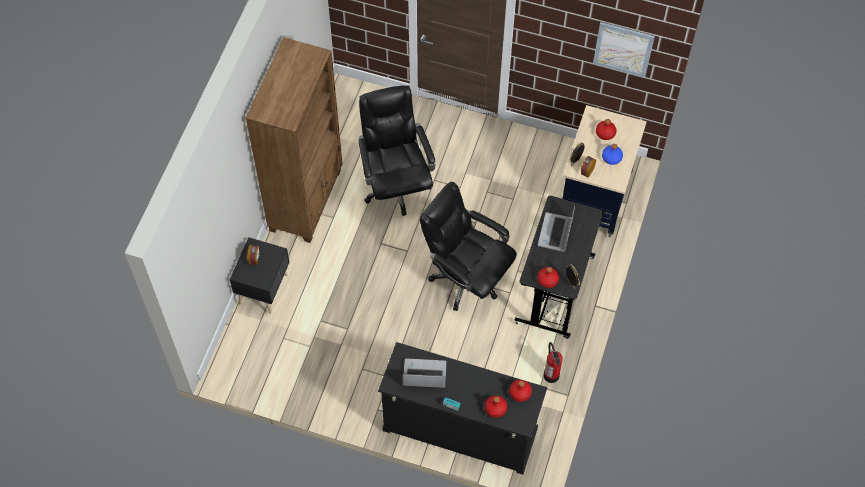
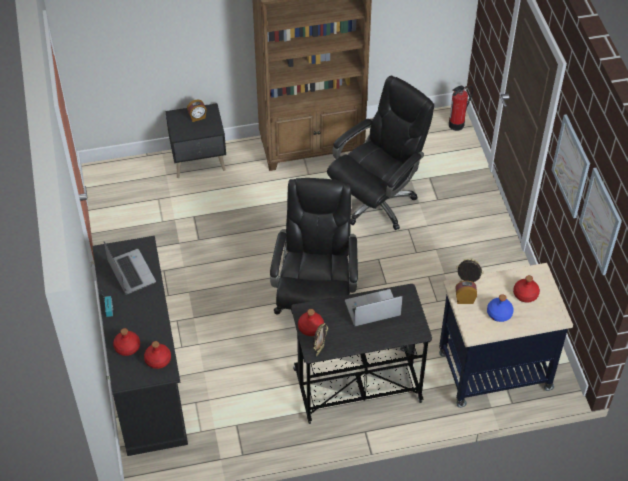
camera: 60 degrees right, 10 degrees down
fire extinguisher [544,342,563,383] -> fire extinguisher moved to [449,85,473,131]
none -> picture [552,114,590,218]

